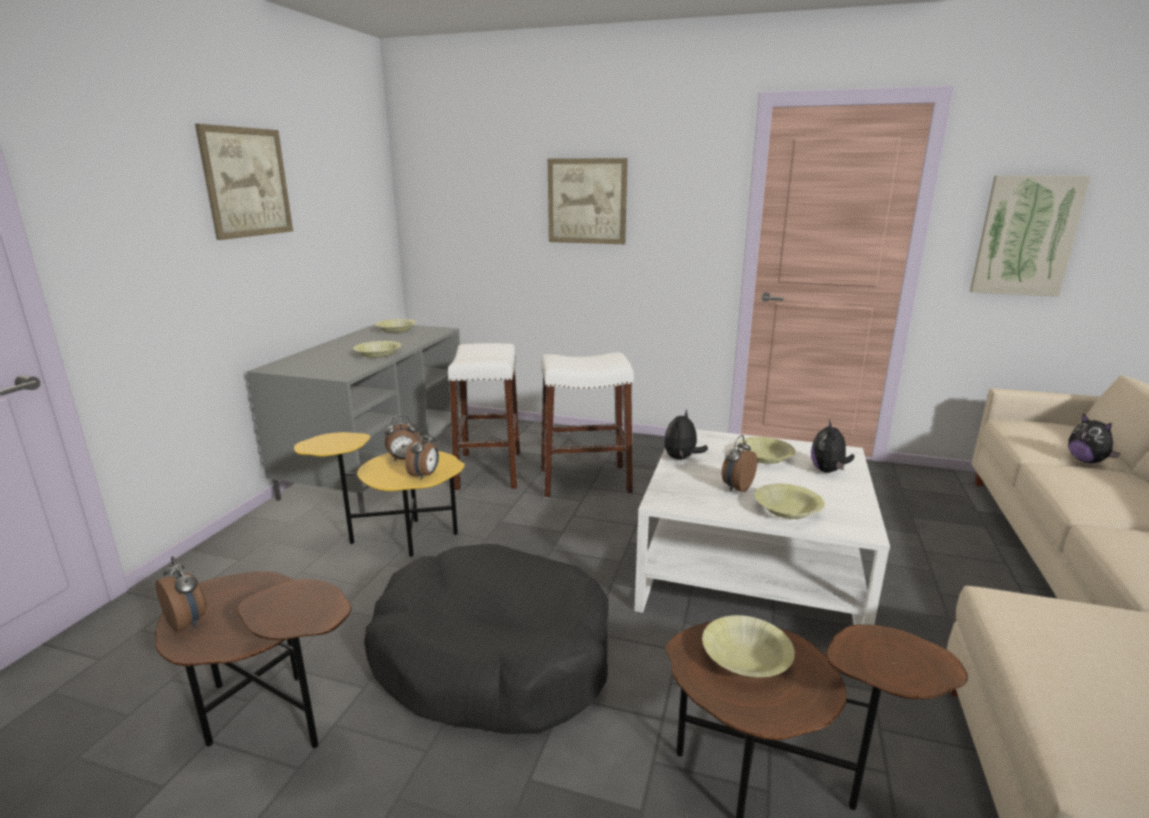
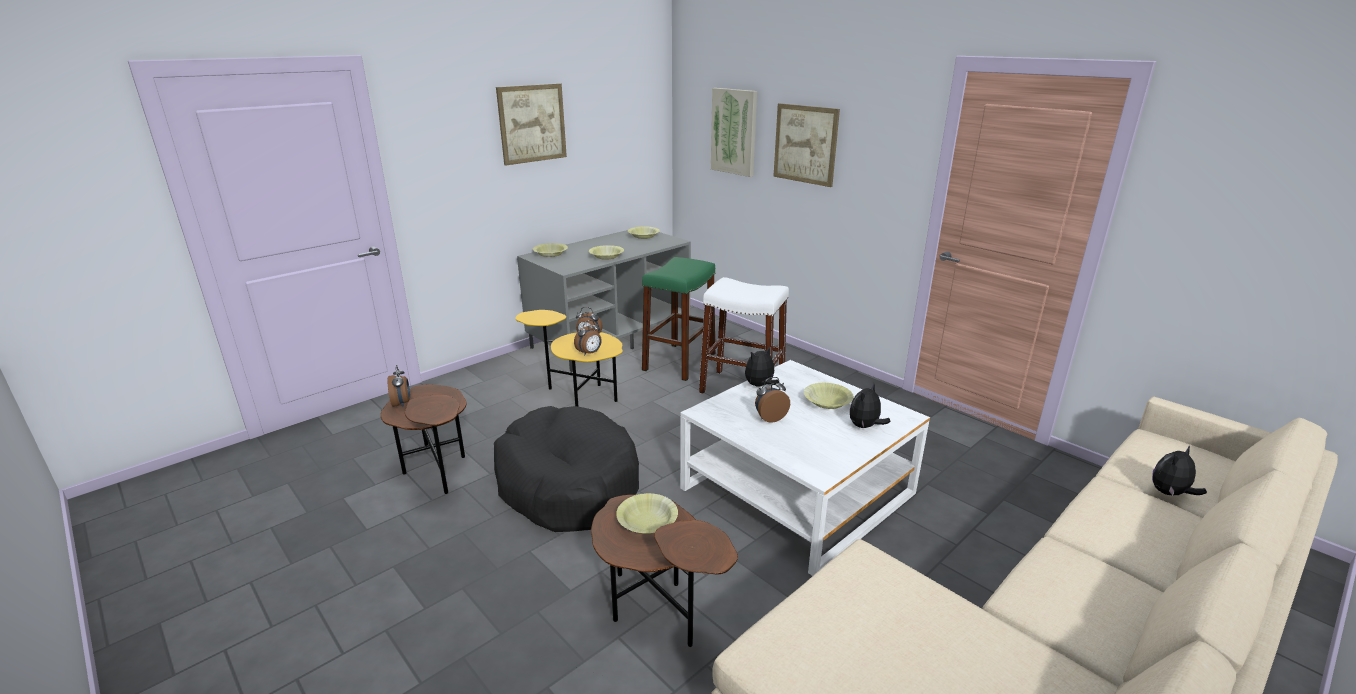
camera: 30 degrees right, 5 degrees up
white stool [447,343,520,490] -> green stool [642,257,715,381]
yellow bowl [755,484,825,519] -> yellow bowl moved to [533,243,568,257]
picture [970,176,1091,297] -> picture moved to [711,88,757,177]
plush toy [1068,413,1120,463] -> plush toy turned 45 degrees clockwise [1152,446,1207,496]

